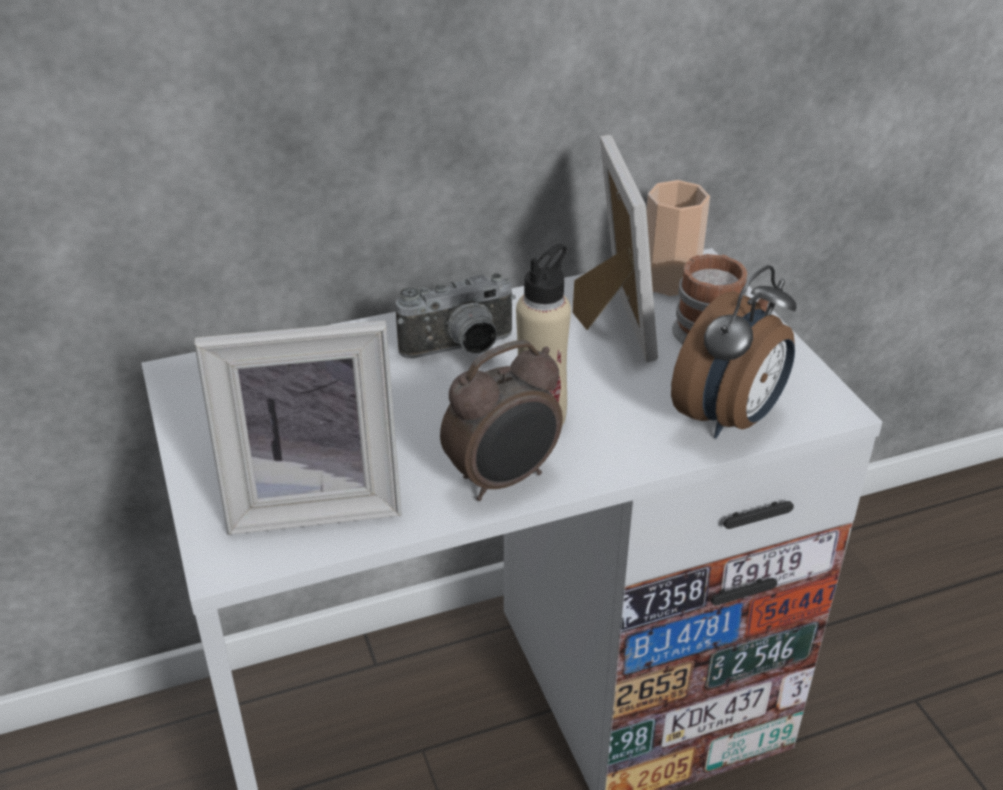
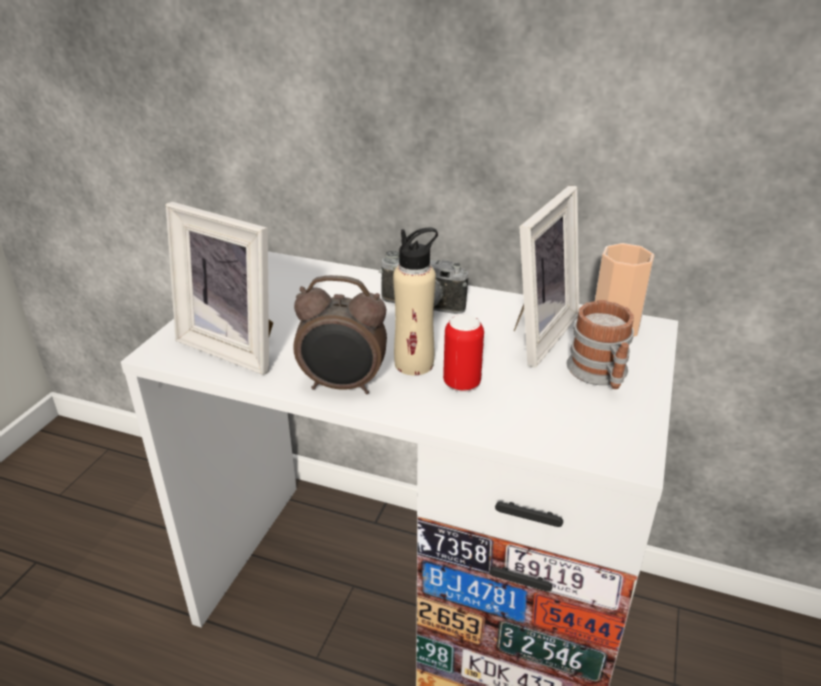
camera: 40 degrees right, 5 degrees down
alarm clock [671,265,797,438] -> none
none -> can [443,315,484,392]

